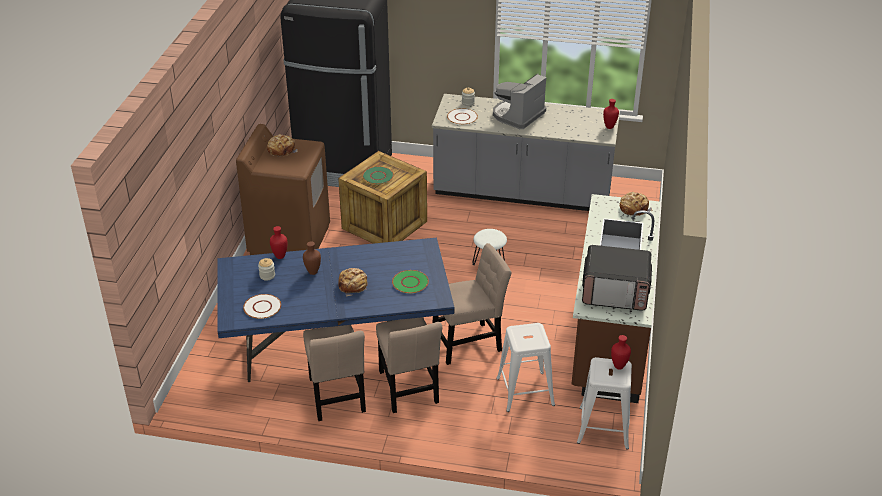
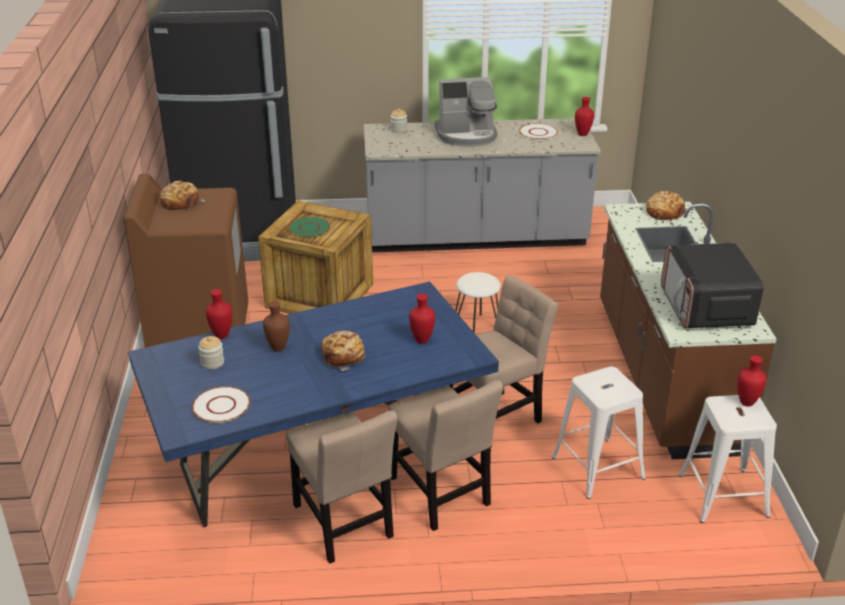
camera: 15 degrees left, 5 degrees down
green plate [392,270,429,293] -> red vase [409,294,435,344]
white plate [447,108,478,125] -> white plate moved to [519,123,558,140]
coffee machine [493,73,546,129] -> coffee machine turned 120 degrees counterclockwise [434,77,497,147]
microwave [582,245,652,311] -> microwave turned 90 degrees clockwise [661,243,764,328]

